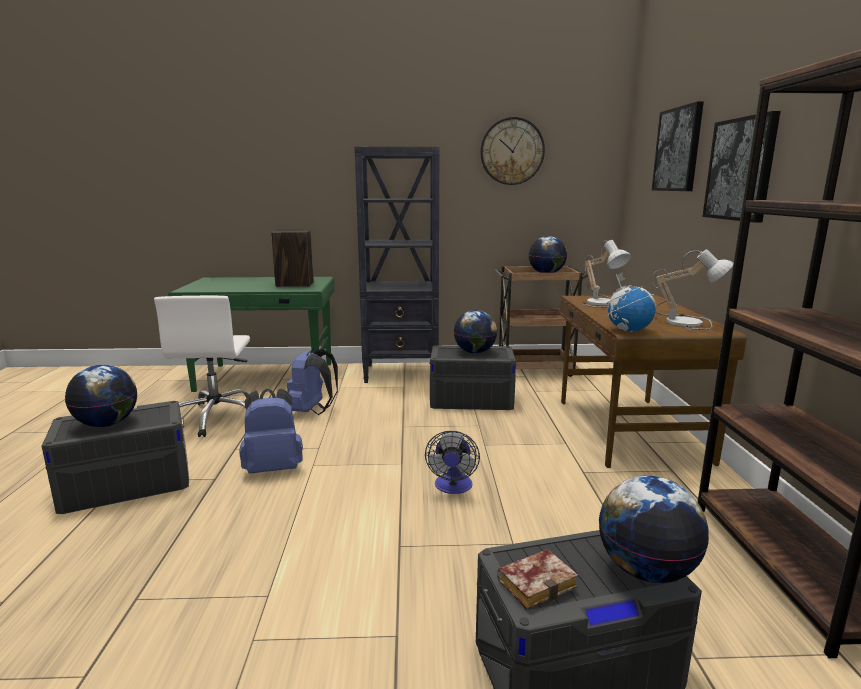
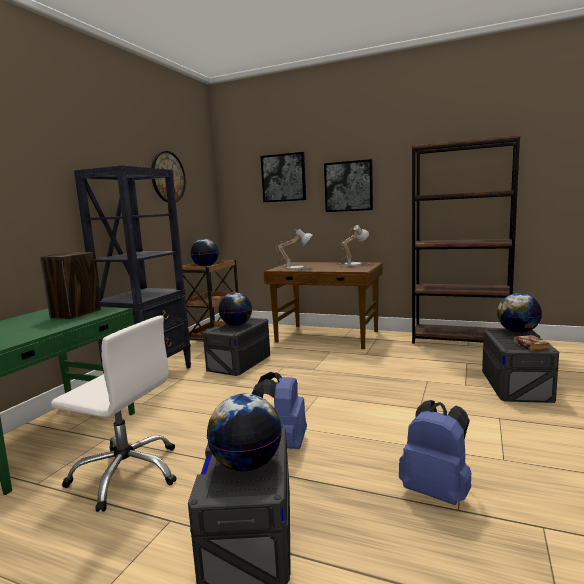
camera: 65 degrees left, 5 degrees down
blue backpack [287,348,338,415] -> blue backpack moved to [399,400,471,505]
fan [425,431,480,494] -> none
globe [605,272,656,332] -> none

